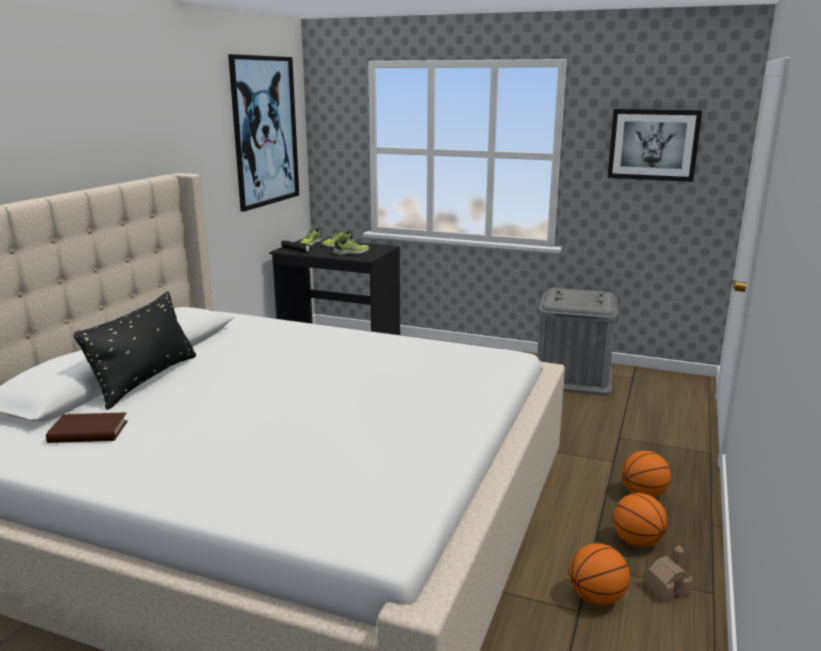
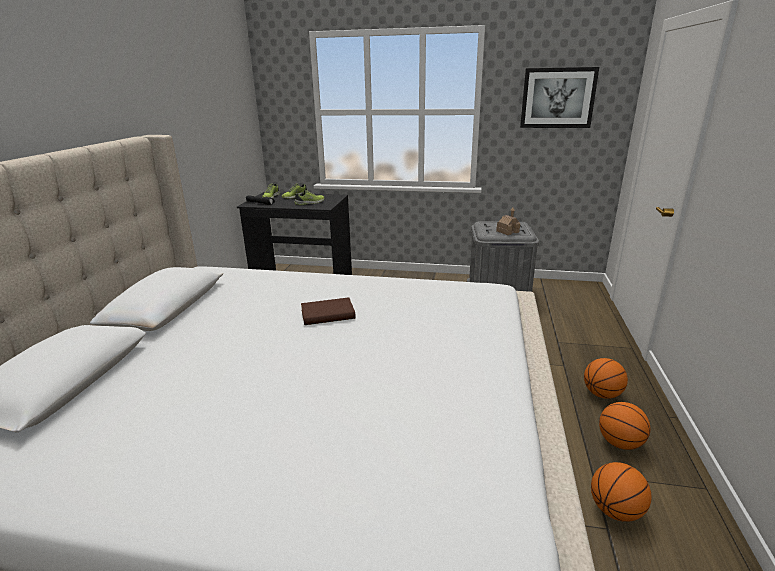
camera: 10 degrees left, 5 degrees up
brown book [46,412,128,443] -> brown book moved to [301,297,356,325]
black pillow [73,291,196,410] -> none
picture [228,54,299,212] -> none
toy house [644,545,693,603] -> toy house moved to [496,208,520,235]

